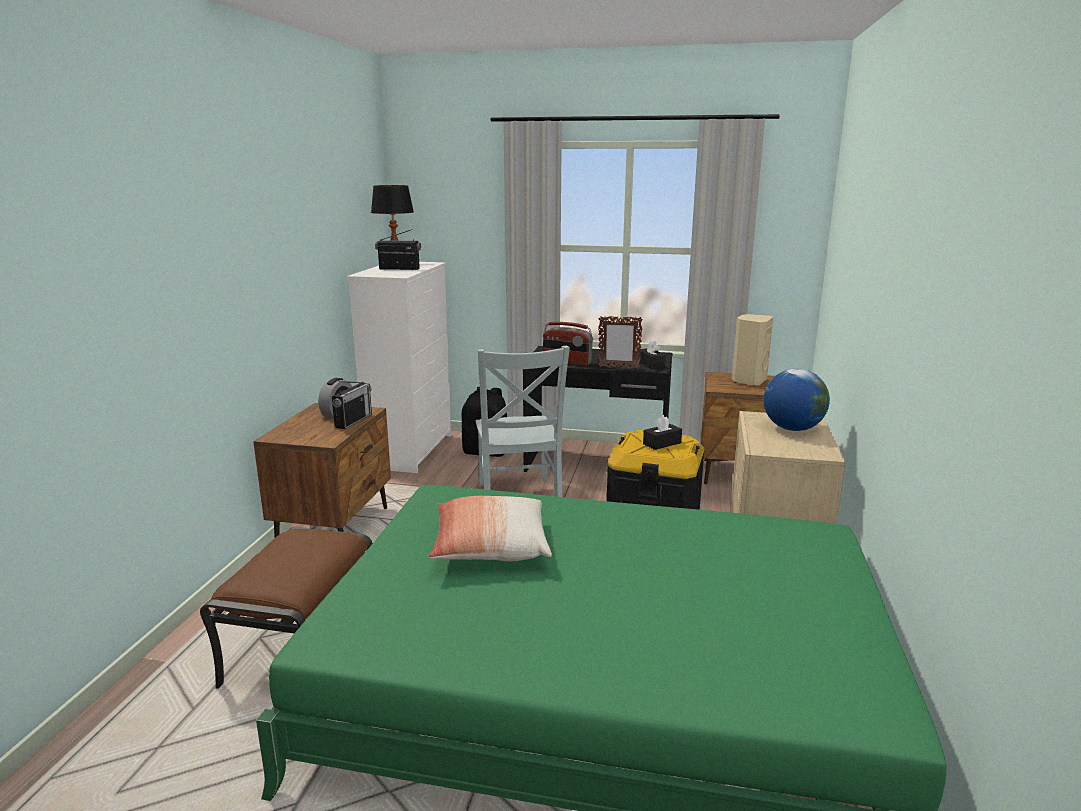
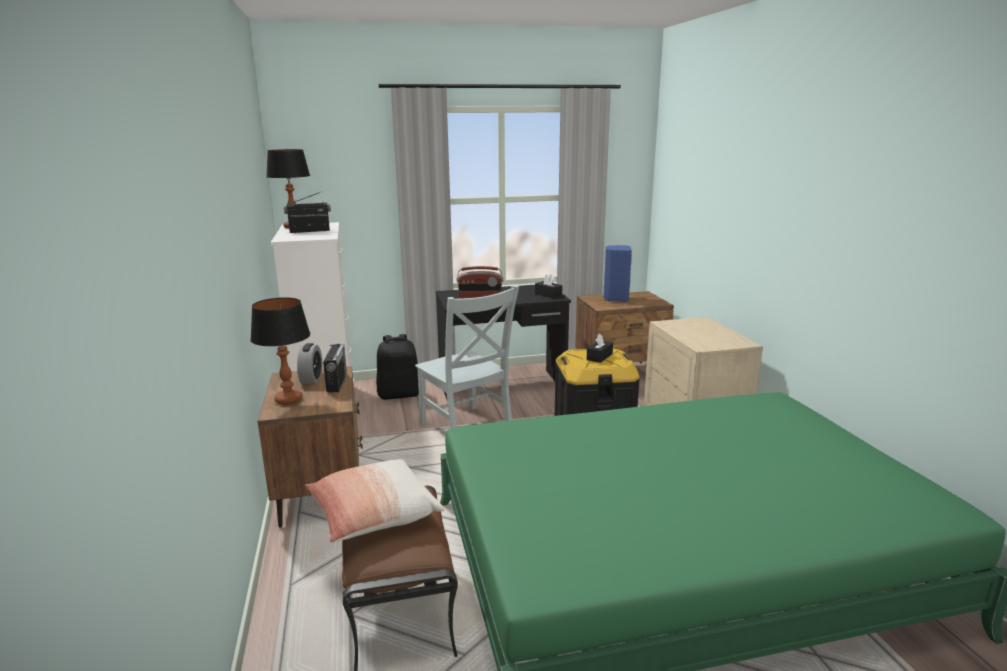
camera: 25 degrees left, 0 degrees up
pillow [428,496,552,561] -> pillow moved to [305,459,445,543]
picture frame [598,316,643,369] -> none
beige speaker [732,314,773,386] -> blue speaker [604,245,632,302]
globe [764,369,830,431] -> none
none -> table lamp [250,297,310,405]

